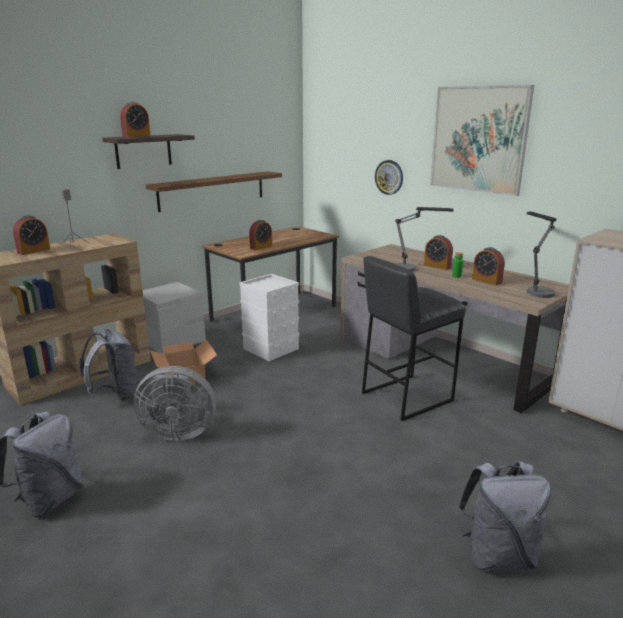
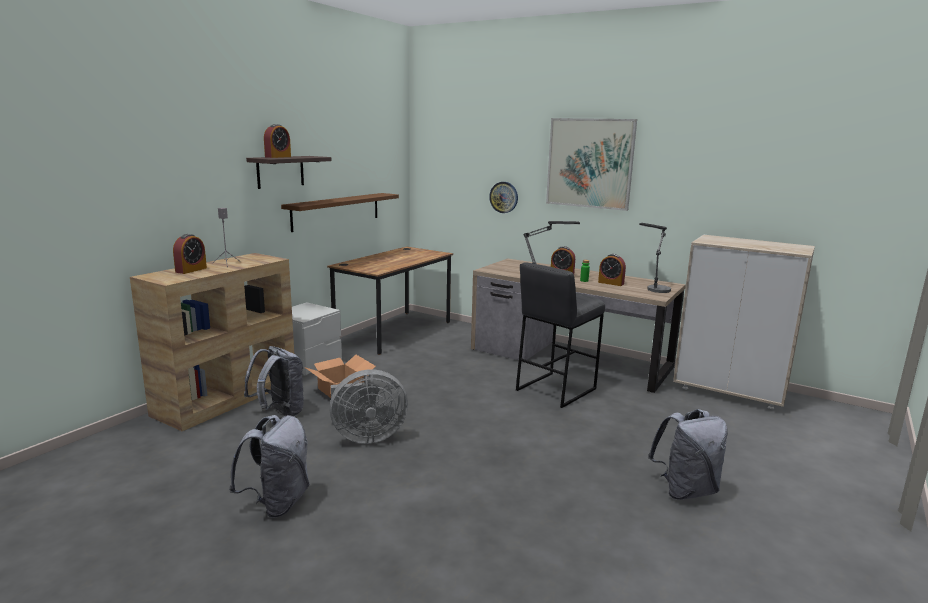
camera: 15 degrees left, 5 degrees down
white storage box [239,274,300,361] -> none
alarm clock [249,220,272,250] -> none

